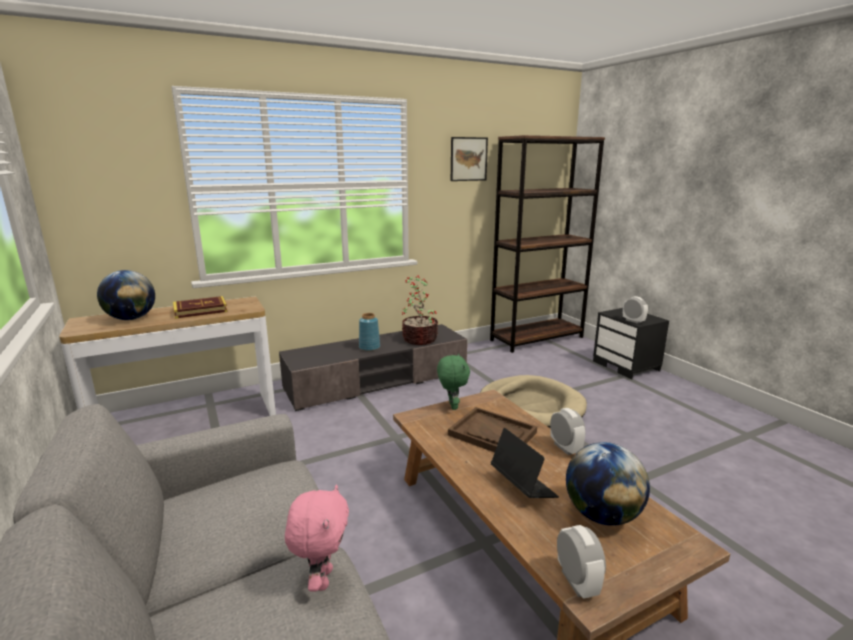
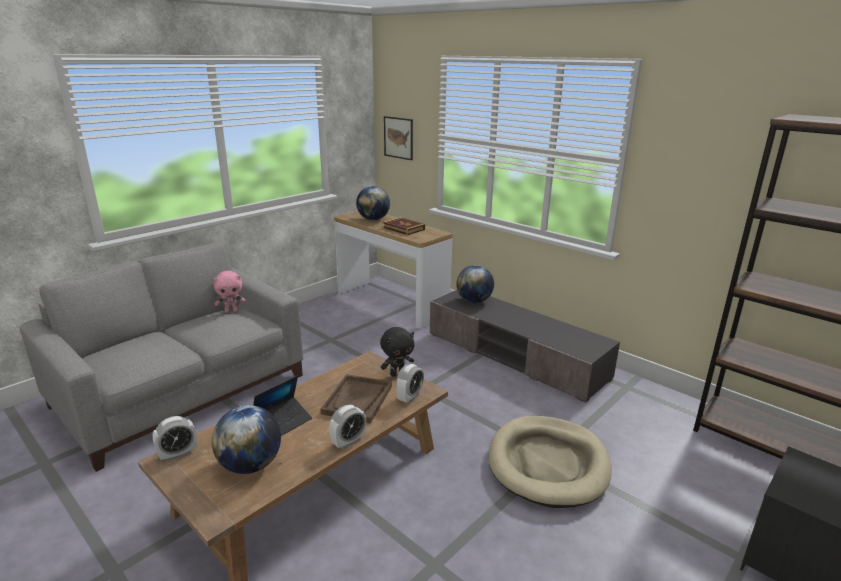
camera: 70 degrees right, 5 degrees up
pink plush toy [285,484,349,591] -> pink plush toy moved to [213,271,246,313]
blue vase [359,313,380,351] -> none
potted plant [402,276,438,345] -> none
green plush toy [437,353,470,410] -> black plush toy [380,327,414,377]
picture [451,137,488,181] -> picture moved to [384,116,413,160]
alarm clock [623,296,648,324] -> alarm clock moved to [396,364,424,404]
none -> globe [456,265,494,303]

